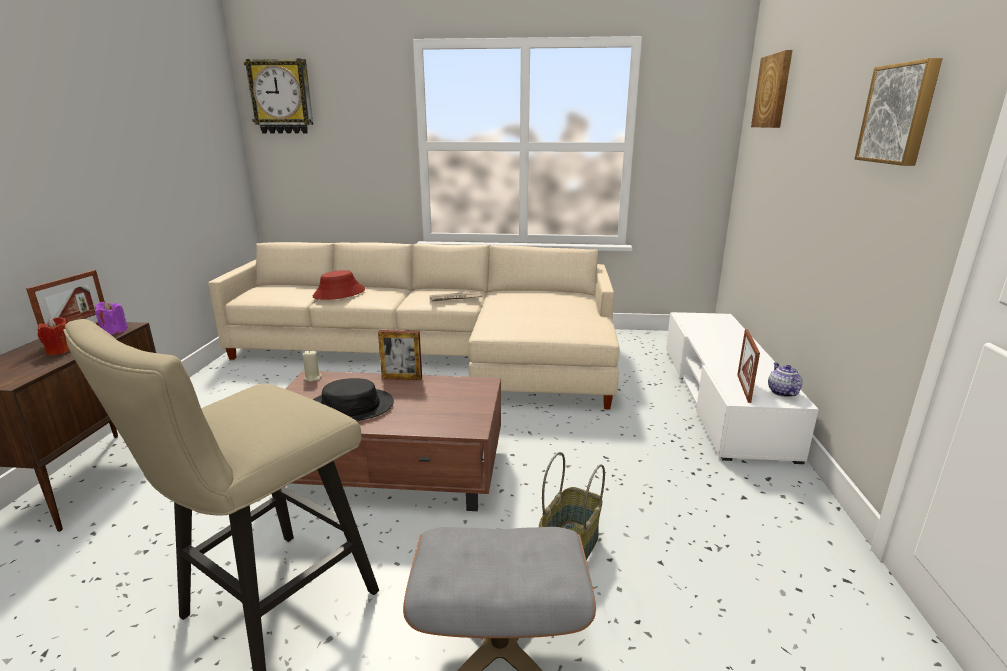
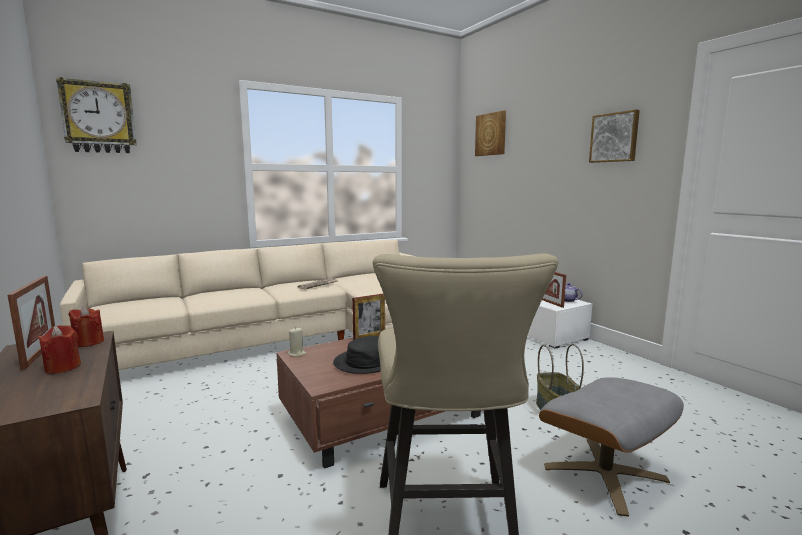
camera: 35 degrees left, 10 degrees down
purple candle [95,301,128,335] -> red candle [68,307,104,347]
red hat [313,270,365,300] -> none

